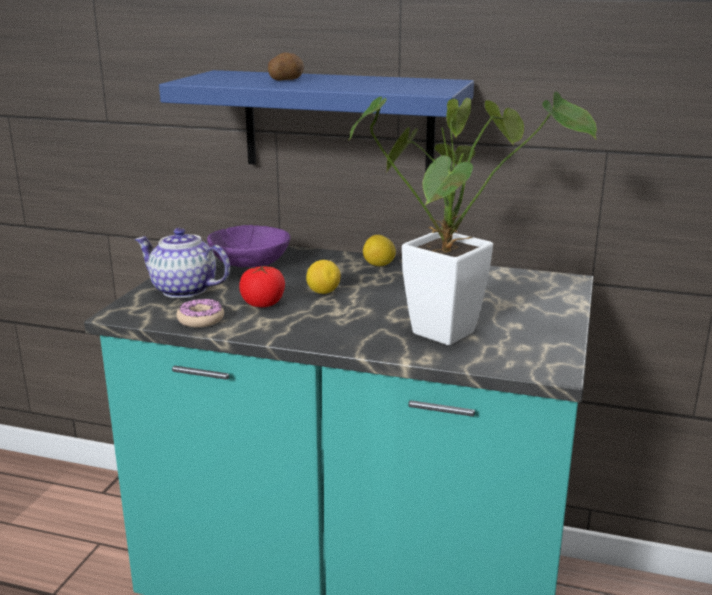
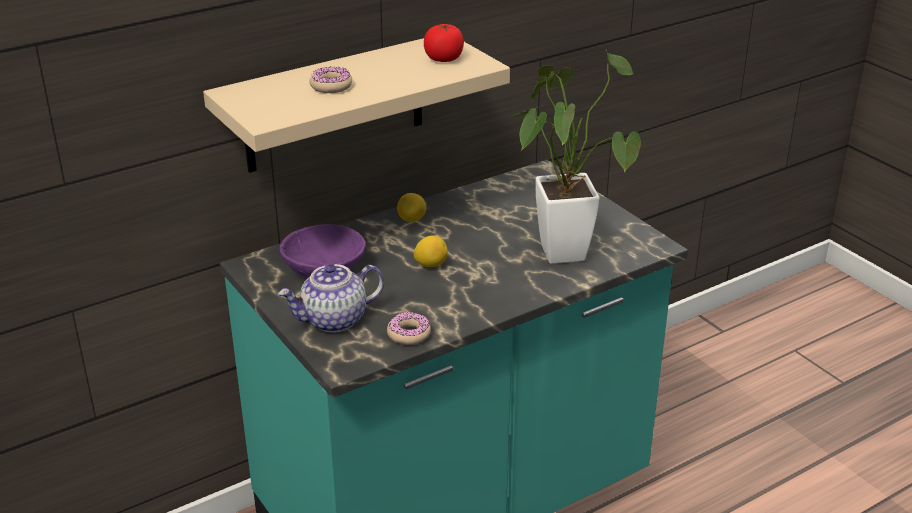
camera: 50 degrees left, 10 degrees up
blue shelf [159,70,474,172] -> beige shelf [203,38,510,173]
tomato [239,266,285,307] -> tomato moved to [424,24,464,62]
potato [268,52,304,81] -> donut [309,66,352,93]

